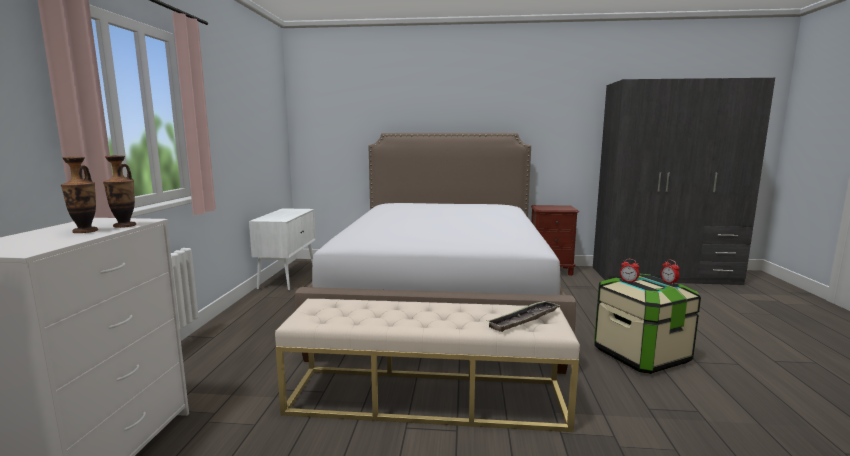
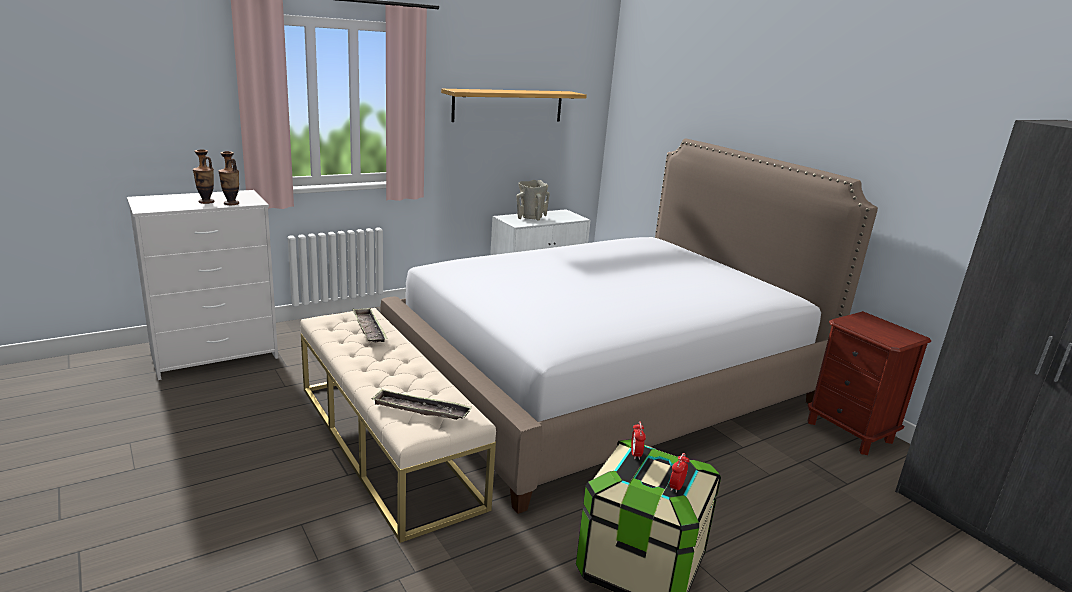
camera: 50 degrees right, 10 degrees up
none -> tray [352,308,388,343]
none -> shelf [441,89,587,122]
none -> beige vase [517,180,550,221]

